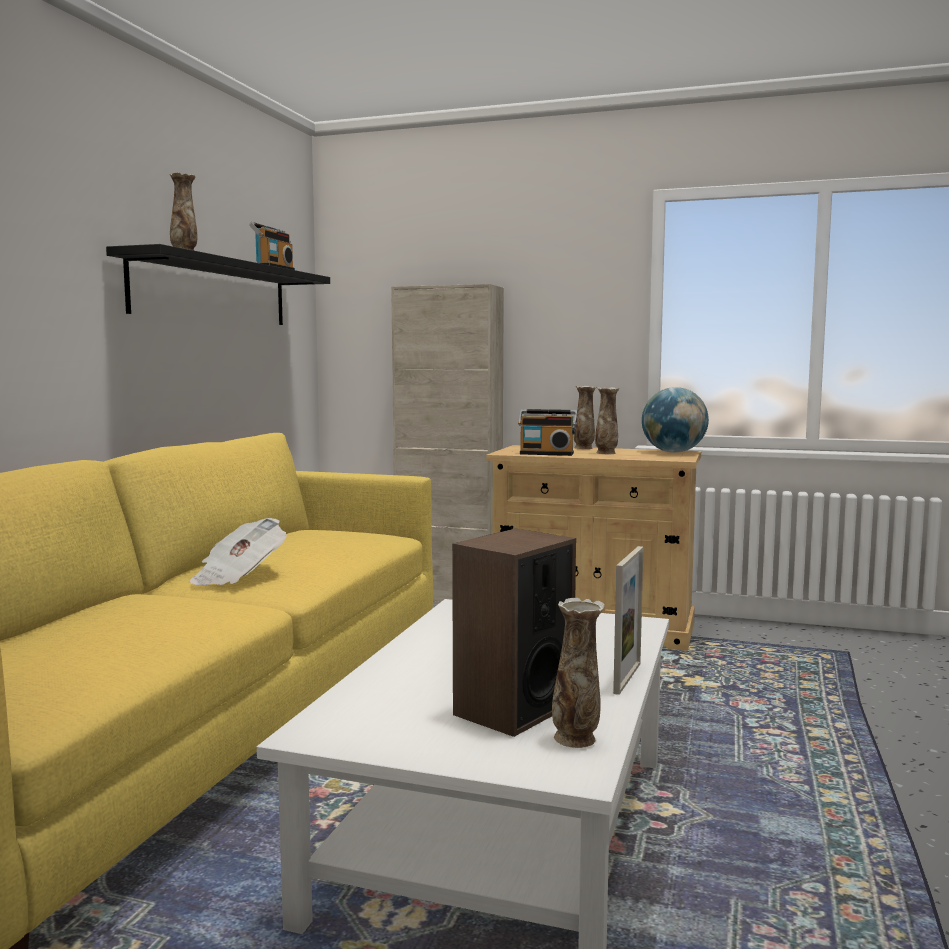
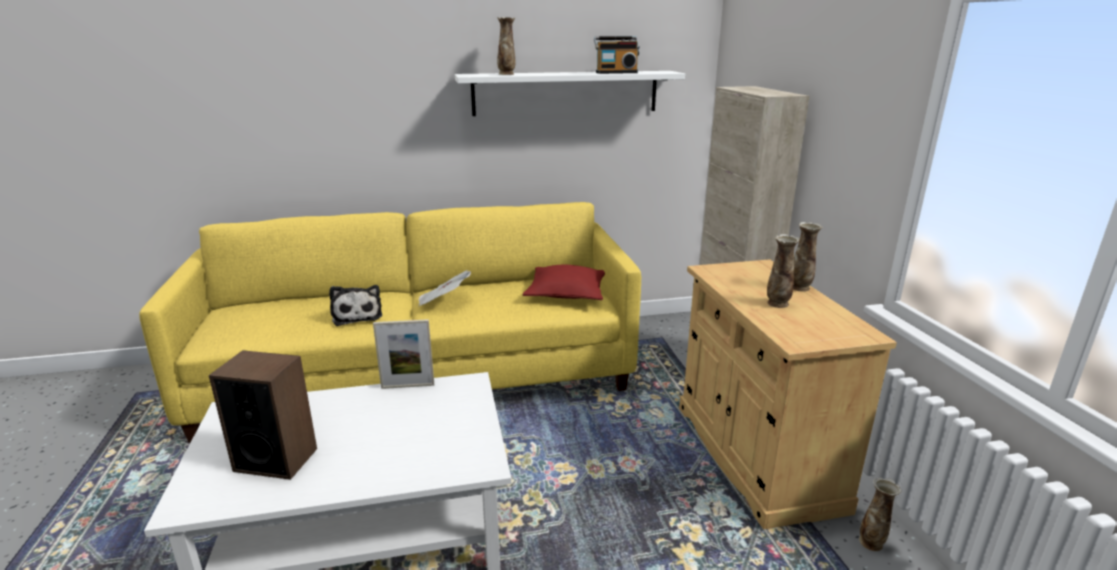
camera: 60 degrees right, 15 degrees up
black shelf [106,244,330,325] -> white shelf [455,71,685,116]
radio [518,409,577,456] -> none
vase [552,598,605,748] -> vase moved to [859,477,902,551]
picture frame [613,546,644,695] -> picture frame moved to [373,319,434,389]
globe [642,387,709,453] -> none
none -> plush toy [329,285,382,326]
none -> red pillow [523,265,605,300]

